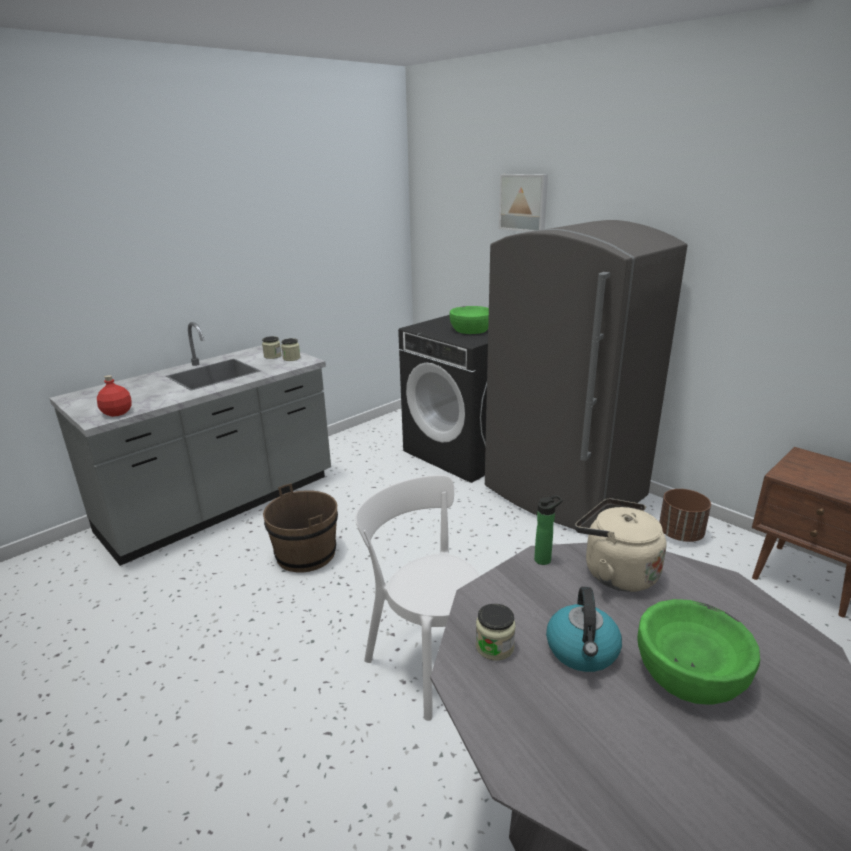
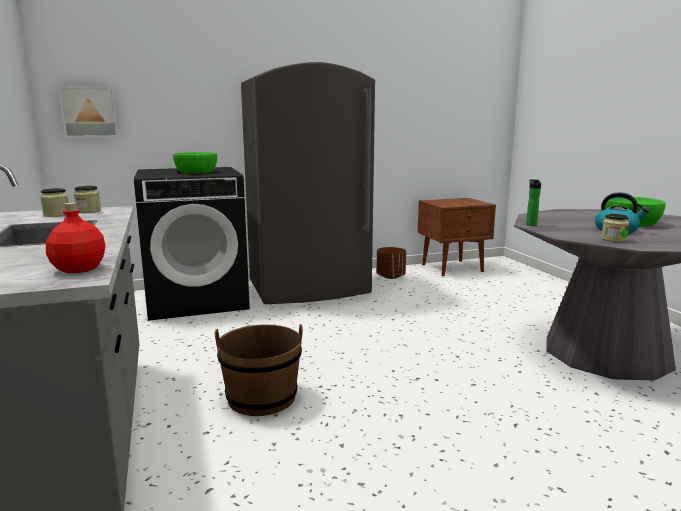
camera: 65 degrees left, 10 degrees down
white chair [355,475,480,721] -> none
picture [499,174,548,232] -> picture moved to [58,86,119,138]
beige kettle [575,498,667,592] -> none

